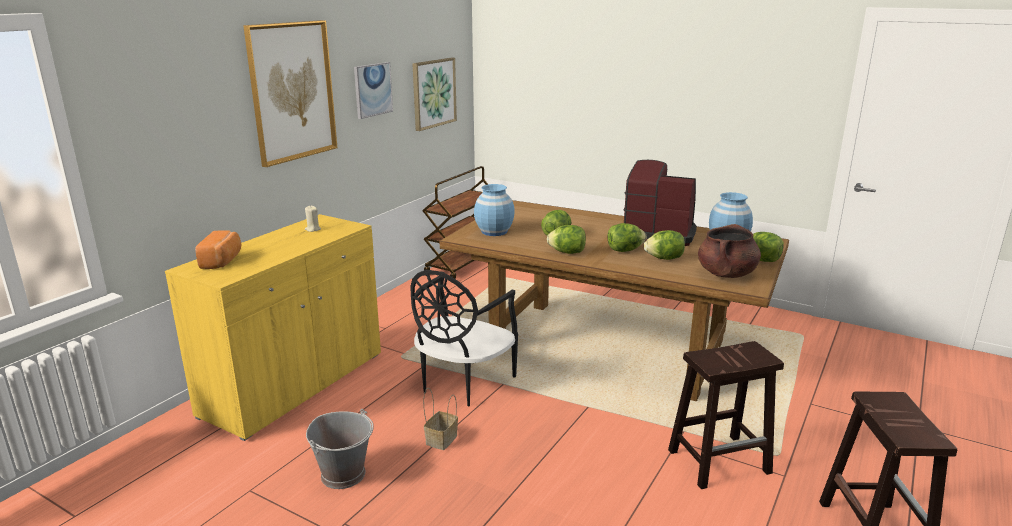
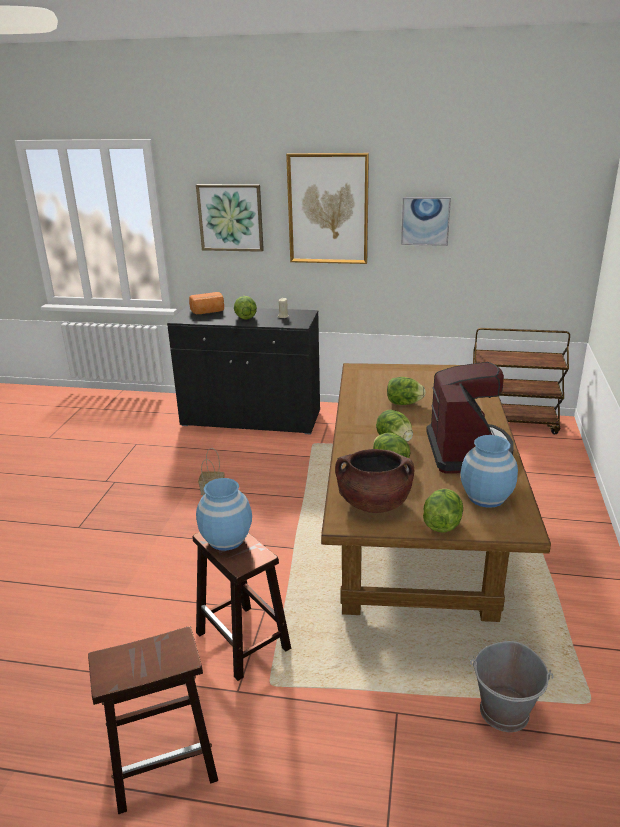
camera: 70 degrees right, 5 degrees up
yellow cabinet [165,214,381,441] -> black cabinet [167,306,320,435]
grey bucket [306,409,374,489] -> grey bucket moved to [470,641,554,732]
black chair [411,270,518,406] -> none
picture [412,58,457,131] -> picture moved to [196,184,264,252]
blue vase [474,184,515,236] -> blue vase moved to [196,478,252,551]
lettuce [547,225,586,254] -> lettuce moved to [234,296,257,320]

